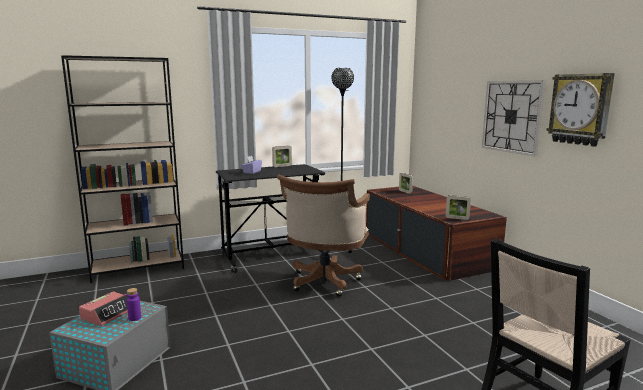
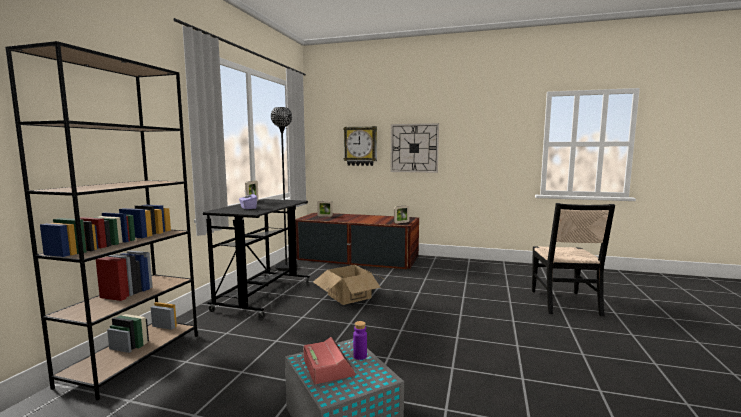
camera: 50 degrees left, 5 degrees down
office chair [277,175,370,296] -> cardboard box [313,265,381,305]
wall clock [546,73,615,147] -> wall clock moved to [343,126,377,166]

